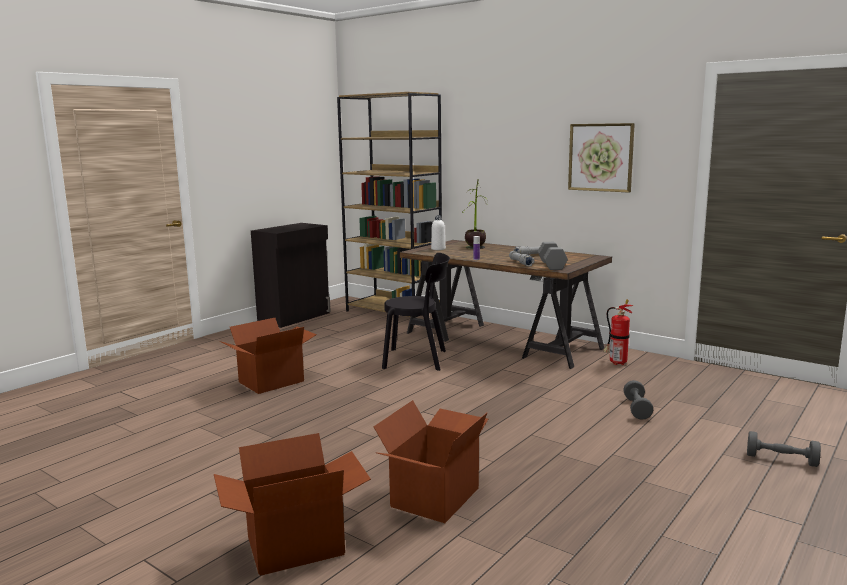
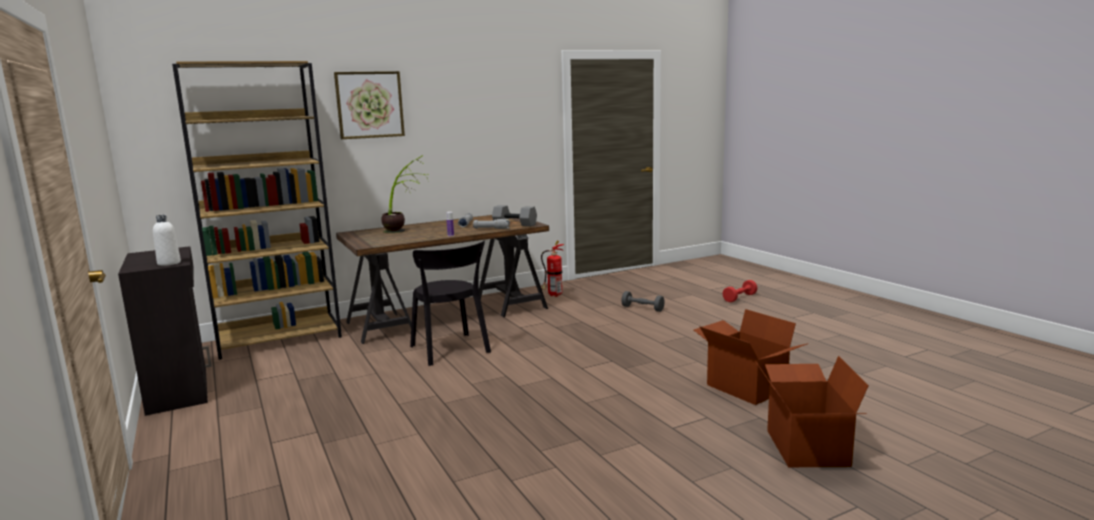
camera: 65 degrees left, 0 degrees up
cardboard box [220,318,317,394] -> none
black chair [382,253,450,371] -> black chair turned 120 degrees clockwise [410,241,491,366]
white bottle [431,215,446,250] -> white bottle moved to [153,215,181,266]
picture [568,123,635,192] -> picture moved to [334,71,405,139]
grey dumbbell [747,431,821,467] -> red dumbbell [723,280,757,302]

